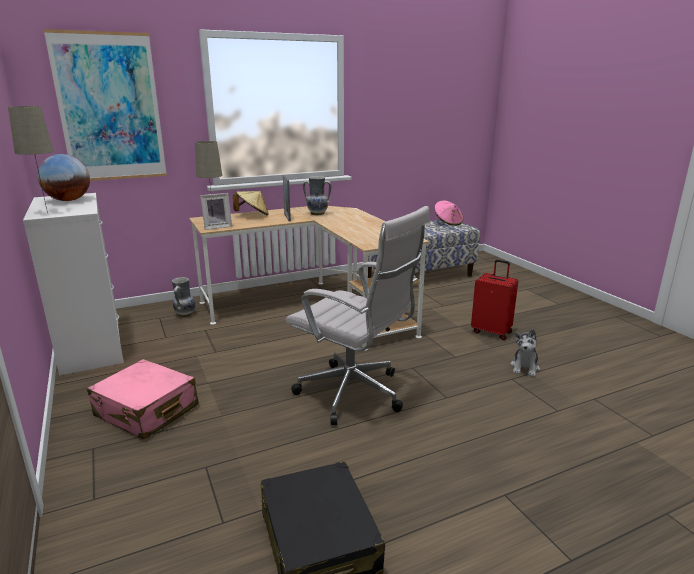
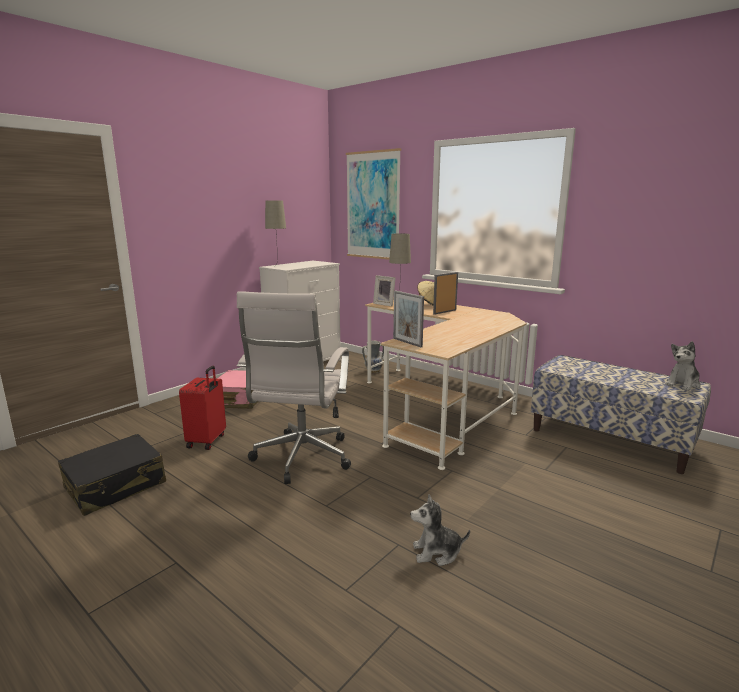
camera: 65 degrees right, 5 degrees down
globe [37,154,90,201] -> none
vase [303,176,331,215] -> none
pink hat [434,201,463,226] -> plush toy [665,341,700,391]
red suitcase [471,259,518,340] -> red suitcase moved to [179,366,226,450]
none -> picture frame [393,291,424,347]

